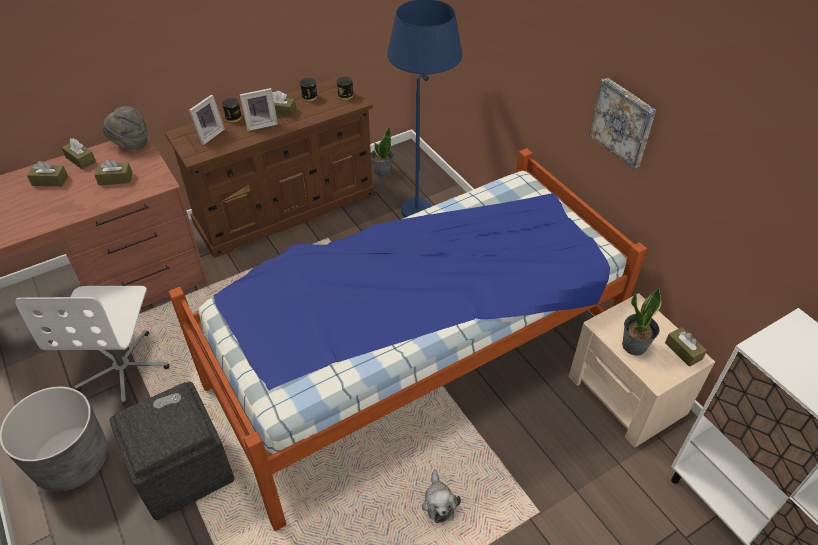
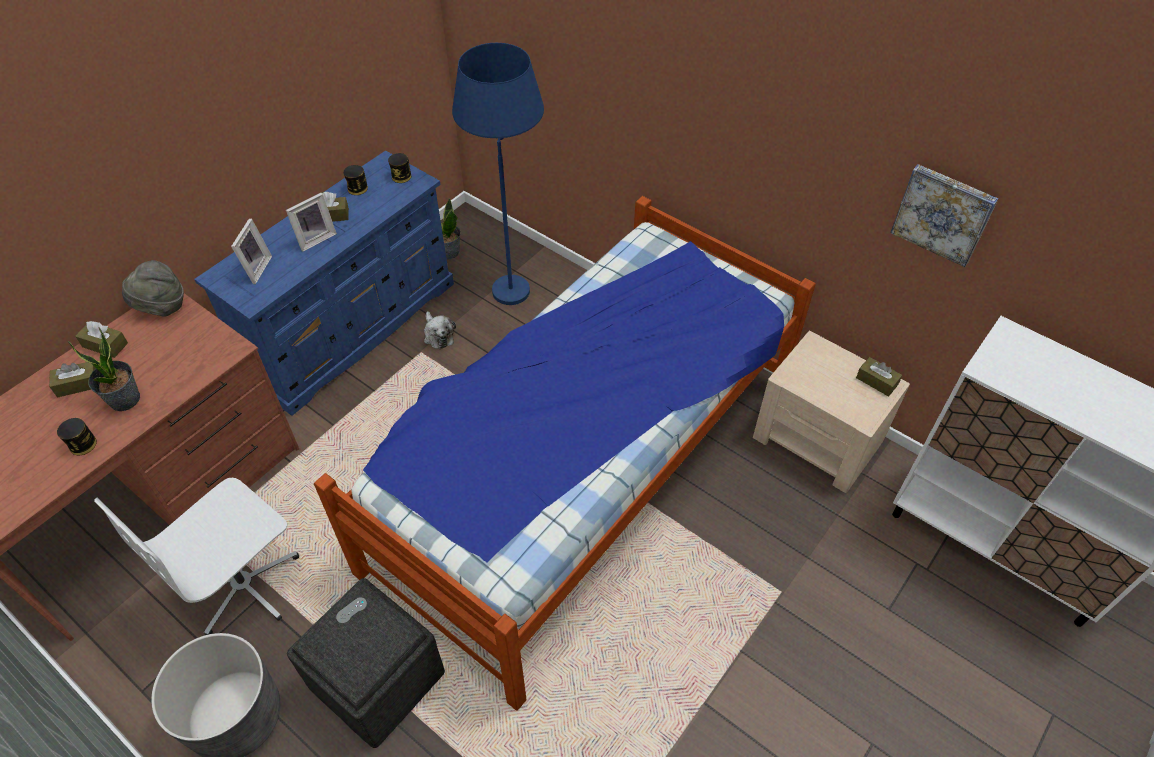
camera: 20 degrees left, 5 degrees up
white office chair [15,286,169,405] -> white office chair turned 60 degrees clockwise [94,478,299,635]
brown tissue box [94,159,132,185] -> none
brown dresser [165,76,376,258] -> blue dresser [194,150,454,416]
can [222,98,242,123] -> can moved to [57,418,97,456]
plush toy [422,469,461,523] -> plush toy moved to [424,311,456,349]
picture [589,78,656,169] -> picture moved to [890,164,999,267]
potted plant [622,288,661,356] -> potted plant moved to [68,327,140,411]

